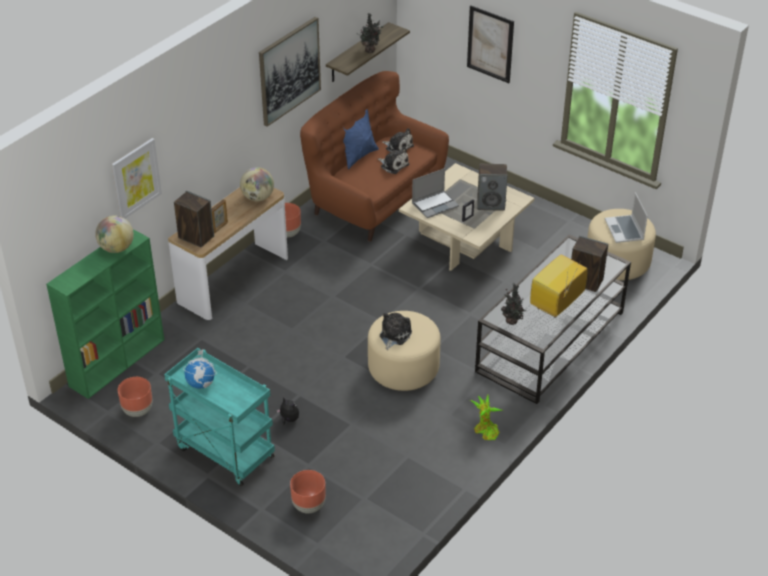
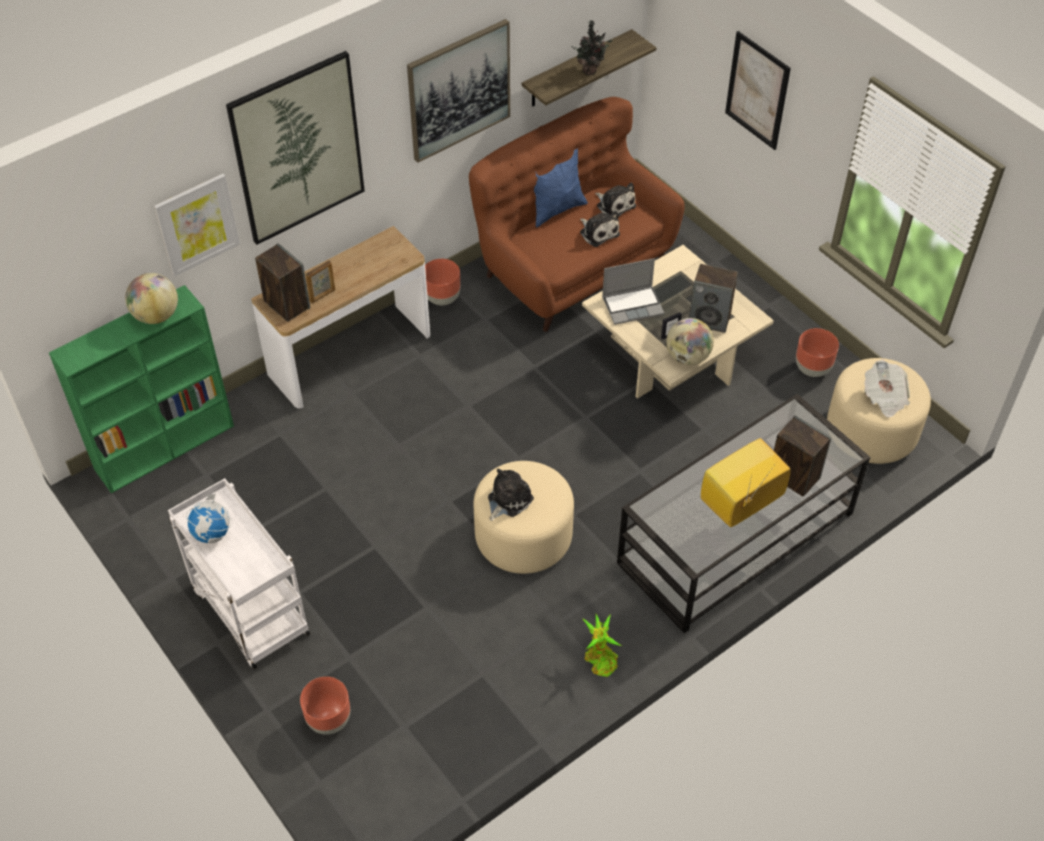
camera: 15 degrees right, 10 degrees up
brown planter [118,377,153,417] -> brown planter moved to [796,328,839,377]
turquoise cart [164,348,275,487] -> white cart [168,478,310,669]
globe [240,167,274,201] -> globe moved to [666,318,714,365]
plush toy [276,397,299,425] -> none
potted plant [501,283,527,325] -> none
laptop [605,192,648,243] -> newspaper [864,360,910,418]
none -> picture [226,51,365,245]

